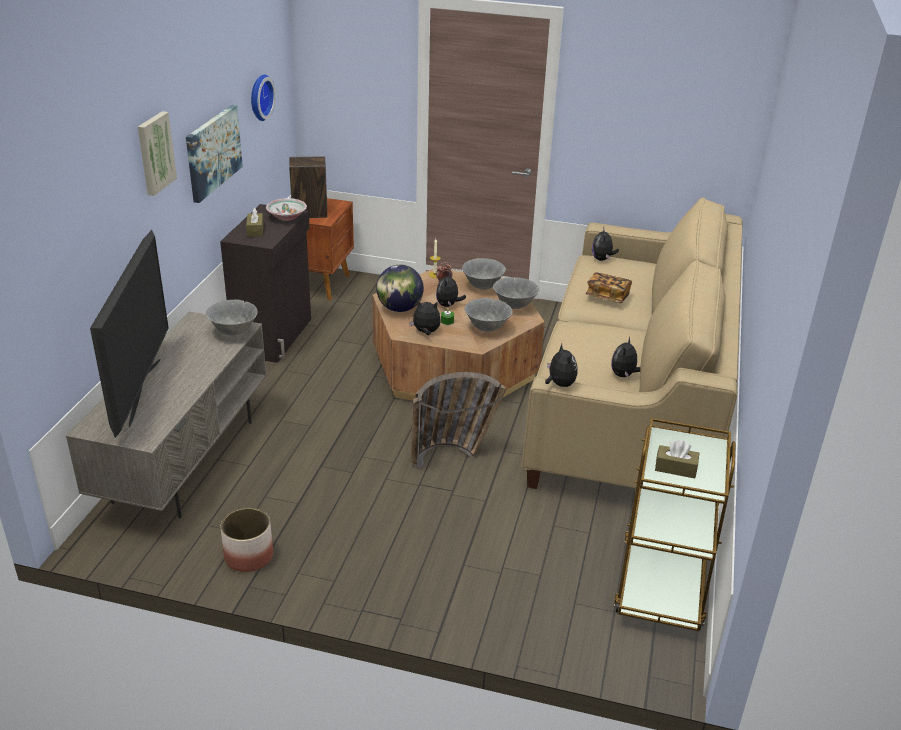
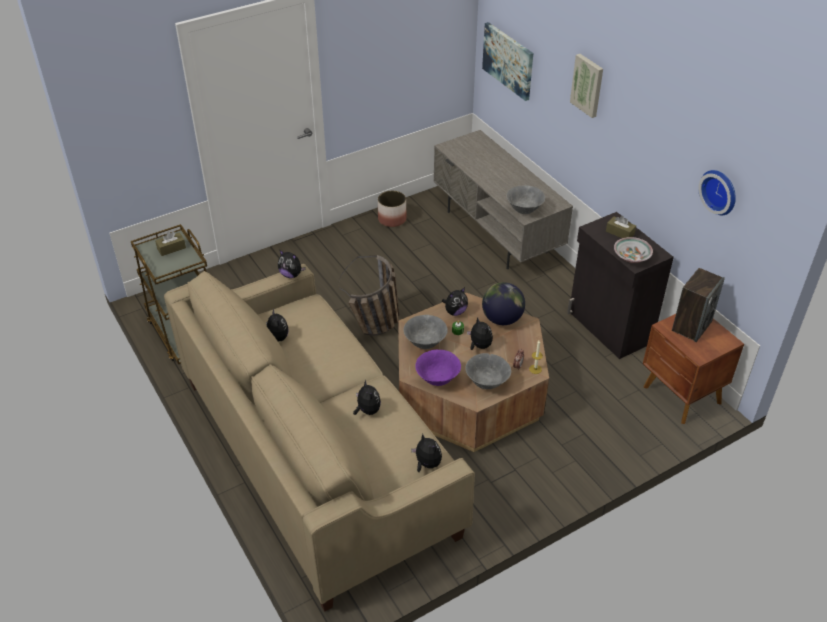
camera: 135 degrees right, 10 degrees up
television [90,230,169,438] -> none
picture [186,105,243,203] -> picture moved to [482,22,533,101]
grey bowl [493,277,540,309] -> purple bowl [415,350,461,386]
book [585,272,632,303] -> plush toy [353,380,381,415]

